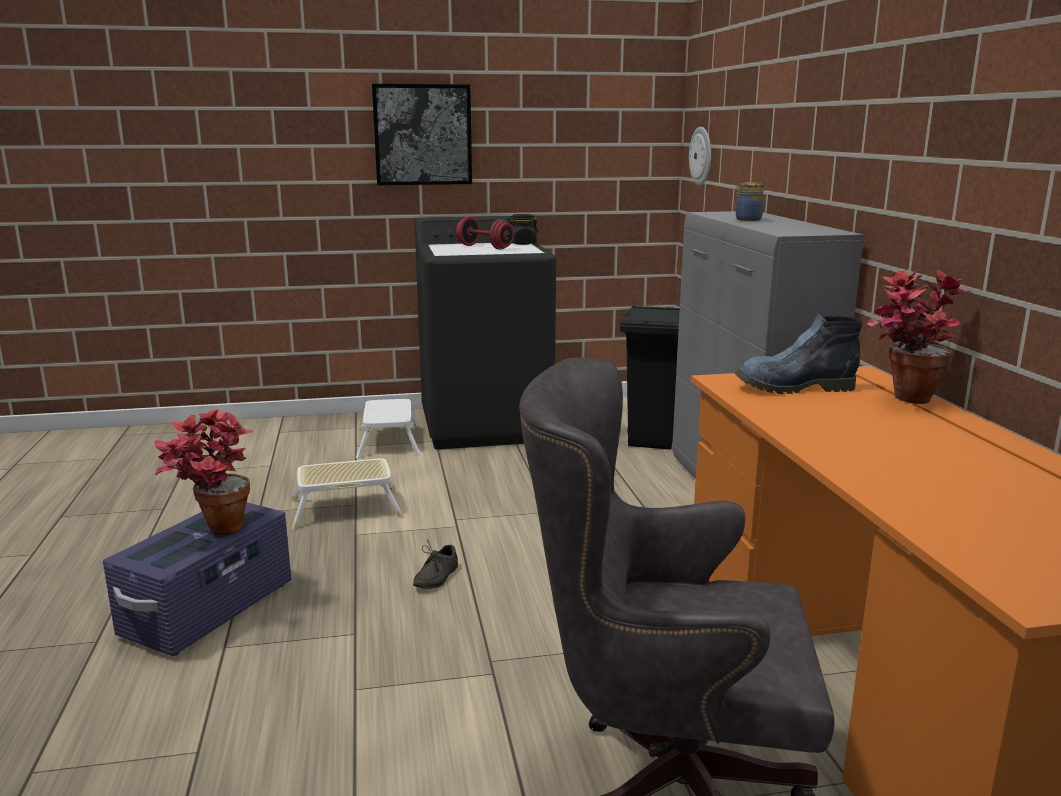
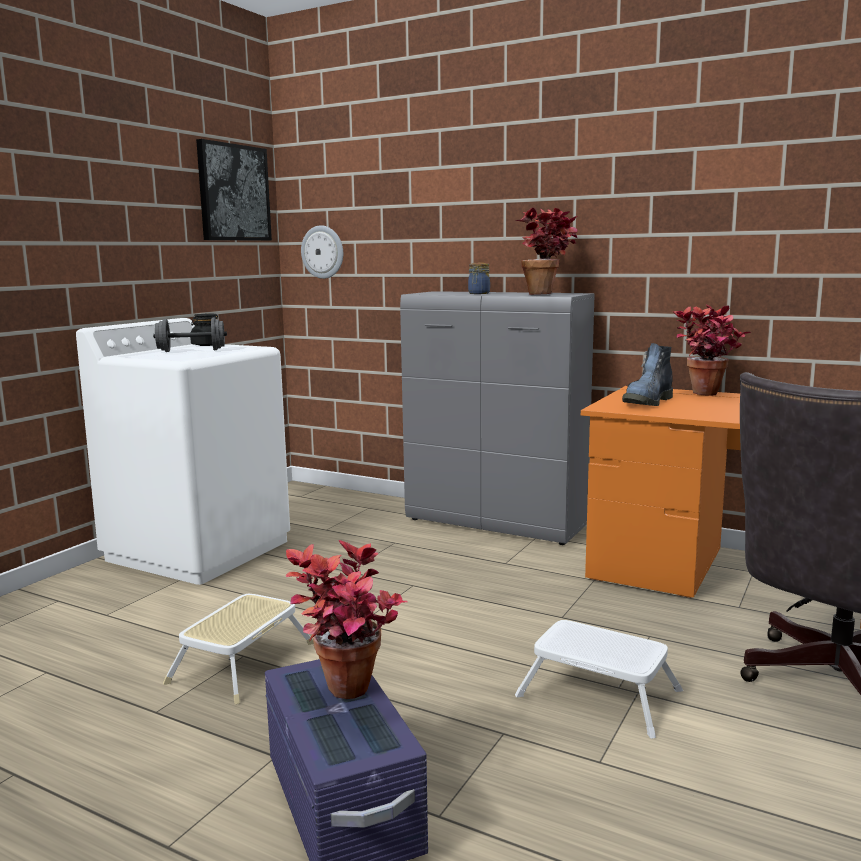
camera: 50 degrees left, 5 degrees down
white step ladder [356,399,421,458] -> white step ladder moved to [515,620,683,739]
picture [372,84,472,185] -> picture moved to [196,139,272,241]
grey shoe [413,539,458,589] -> none
black washing machine [415,216,556,449] -> white washing machine [76,318,290,585]
red dumbbell [456,216,514,250] -> grey dumbbell [153,318,227,352]
black trash can [620,305,680,449] -> none
none -> potted plant [515,207,578,295]

